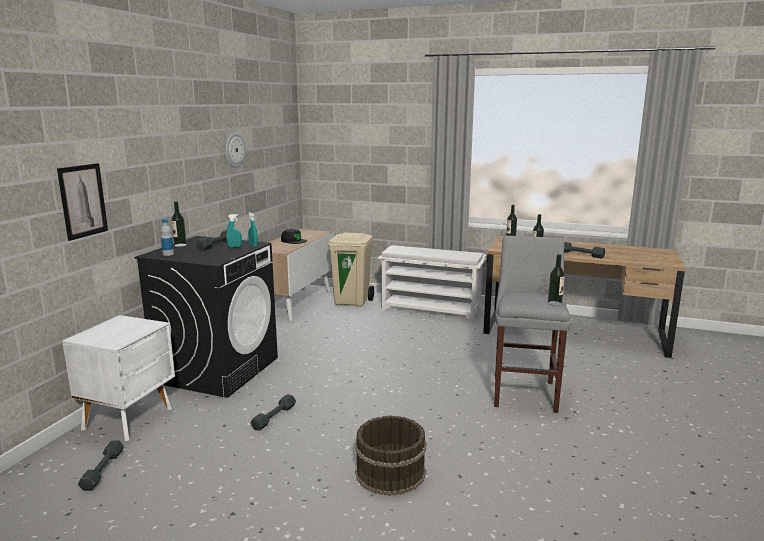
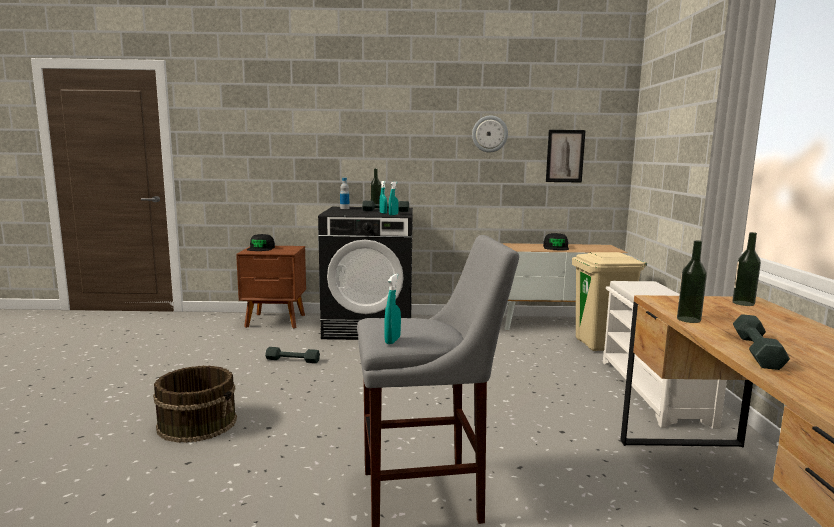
camera: 70 degrees right, 5 degrees down
picture [57,163,108,241] -> picture moved to [546,130,586,183]
white nightstand [62,315,175,441] -> brown nightstand [236,246,306,328]
grey dumbbell [78,440,124,491] -> none
bottle [548,254,565,306] -> turquoise spray bottle [385,274,401,344]
none -> black cap [247,234,275,251]

